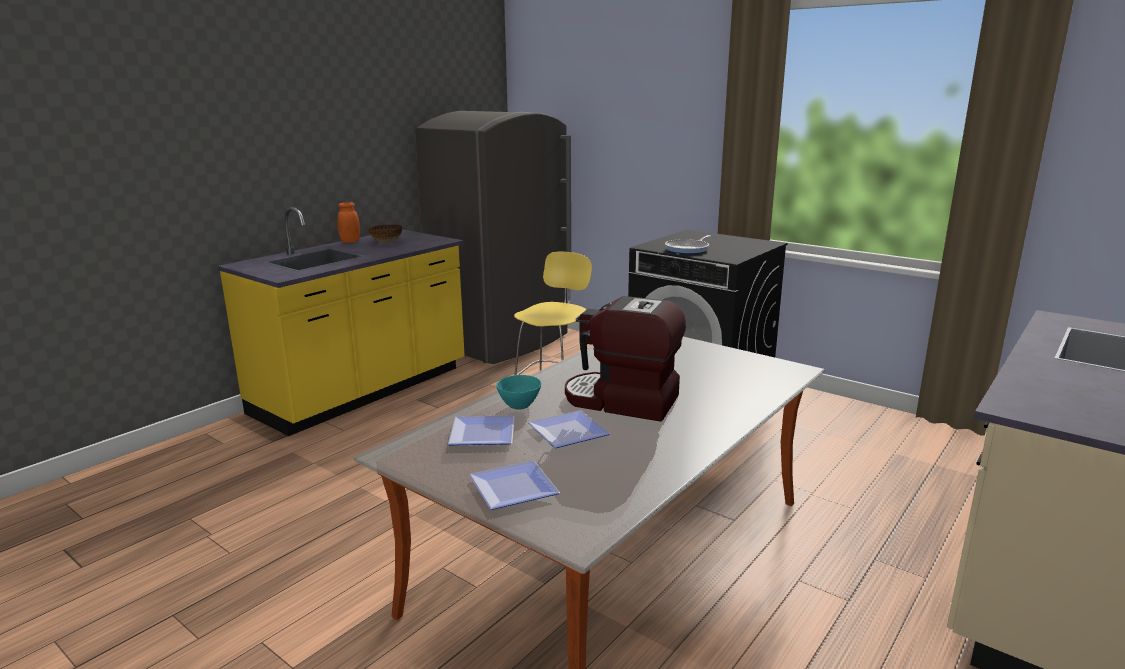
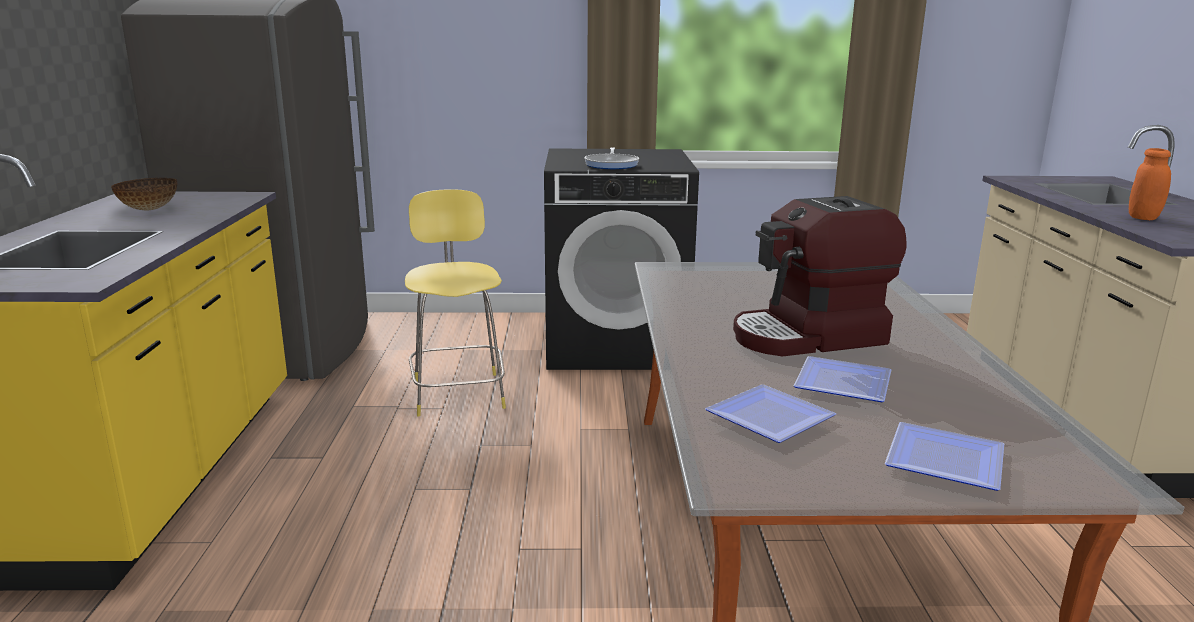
camera: 40 degrees left, 0 degrees up
orange jar [337,202,360,243] -> orange jar moved to [1129,148,1171,220]
turquoise bowl [496,375,541,410] -> none

